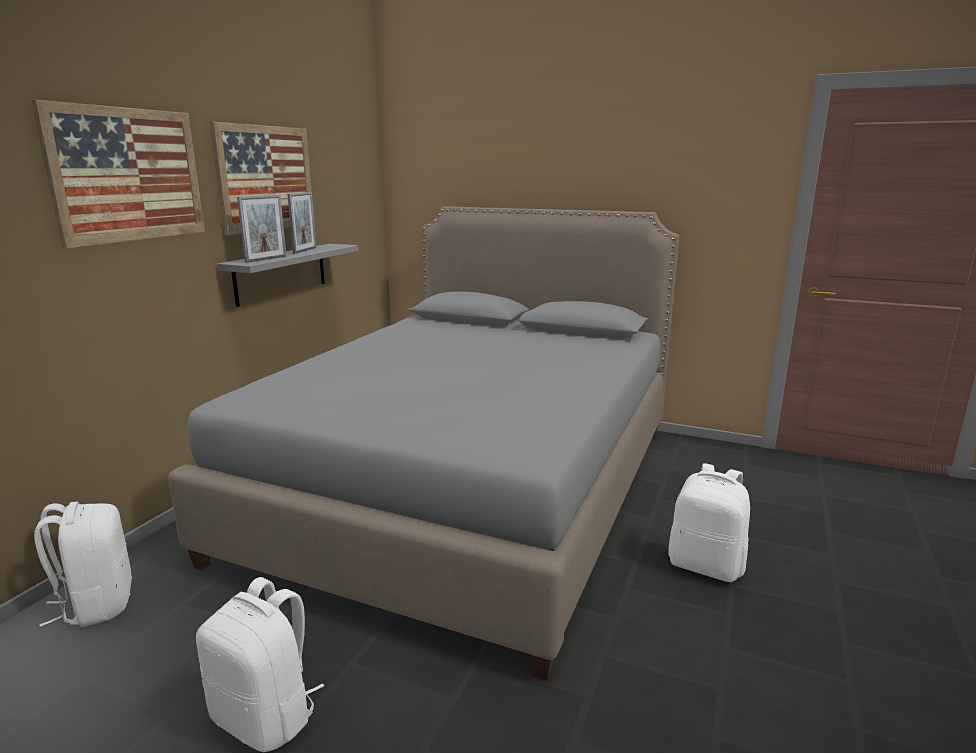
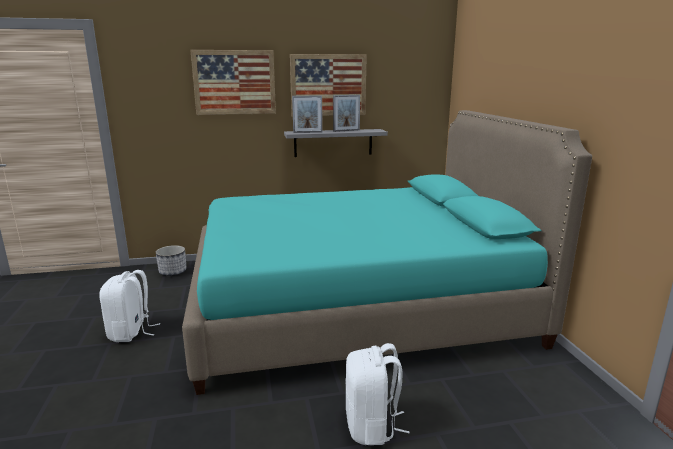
camera: 55 degrees right, 0 degrees up
white backpack [34,501,132,627] -> planter [156,245,187,276]
grey bed [168,206,679,681] -> turquoise bed [182,110,592,395]

